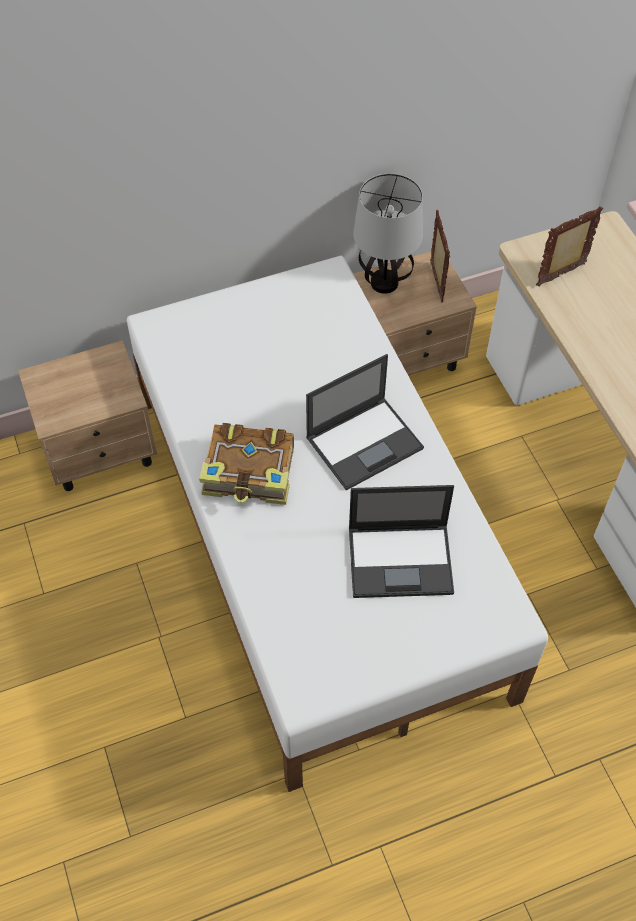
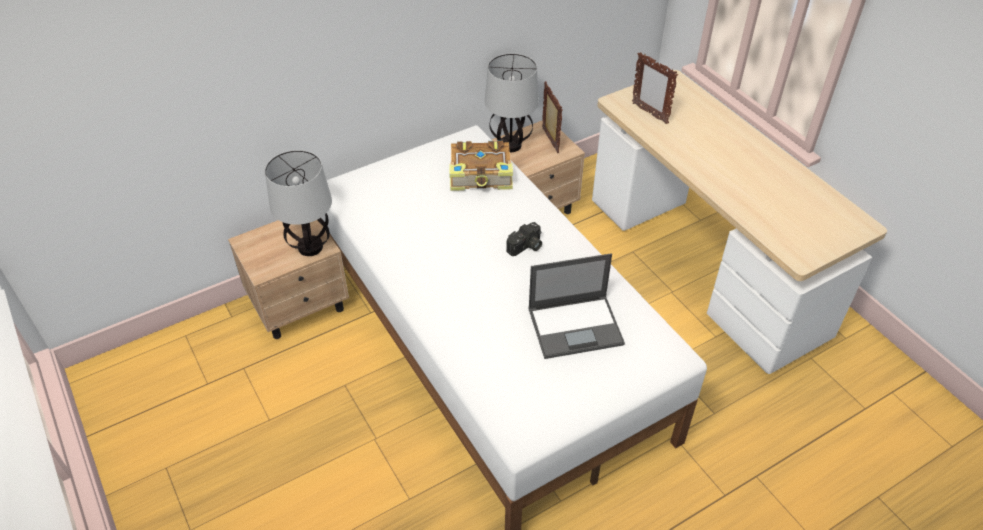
camera: 10 degrees left, 10 degrees down
book [199,423,294,505] -> book moved to [449,140,513,191]
laptop [306,354,424,490] -> camera [506,222,542,256]
picture frame [536,206,603,287] -> picture frame turned 90 degrees counterclockwise [632,52,678,124]
none -> table lamp [265,150,332,256]

